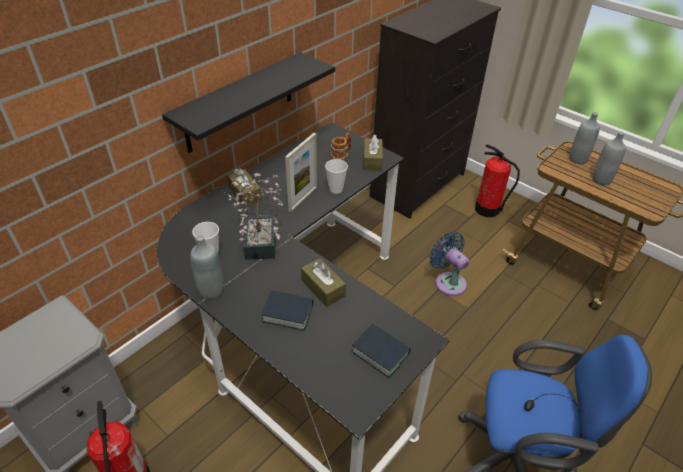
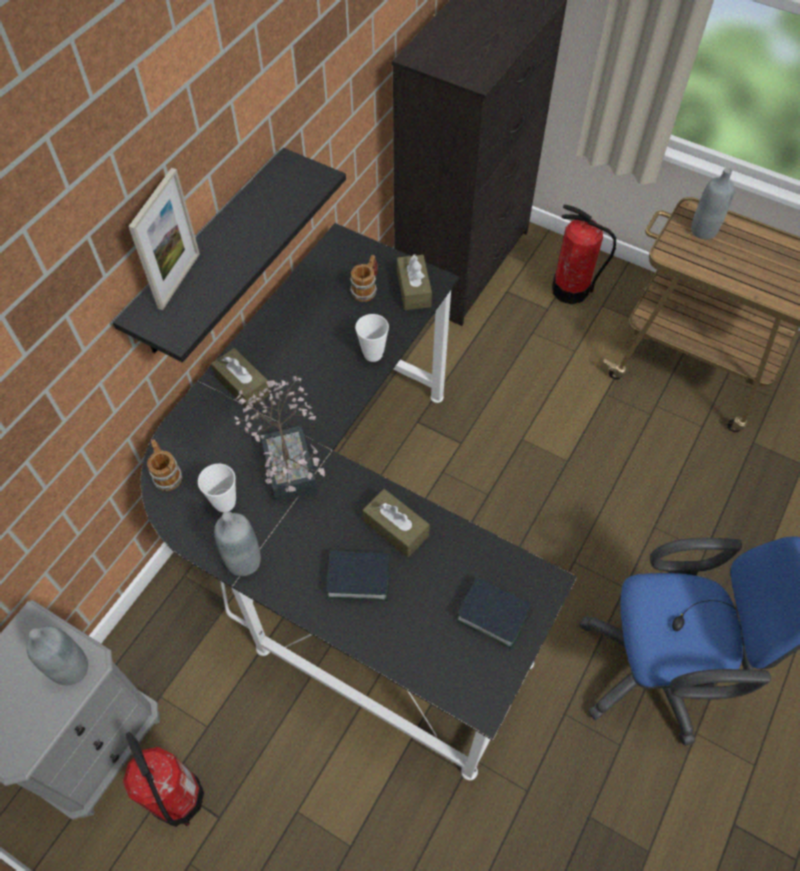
camera: 10 degrees left, 15 degrees up
picture frame [285,133,317,212] -> picture frame moved to [128,168,200,310]
blue fan [429,232,470,296] -> none
grey bottle [592,132,626,185] -> grey bottle moved to [26,626,88,685]
none -> mug [147,439,182,491]

